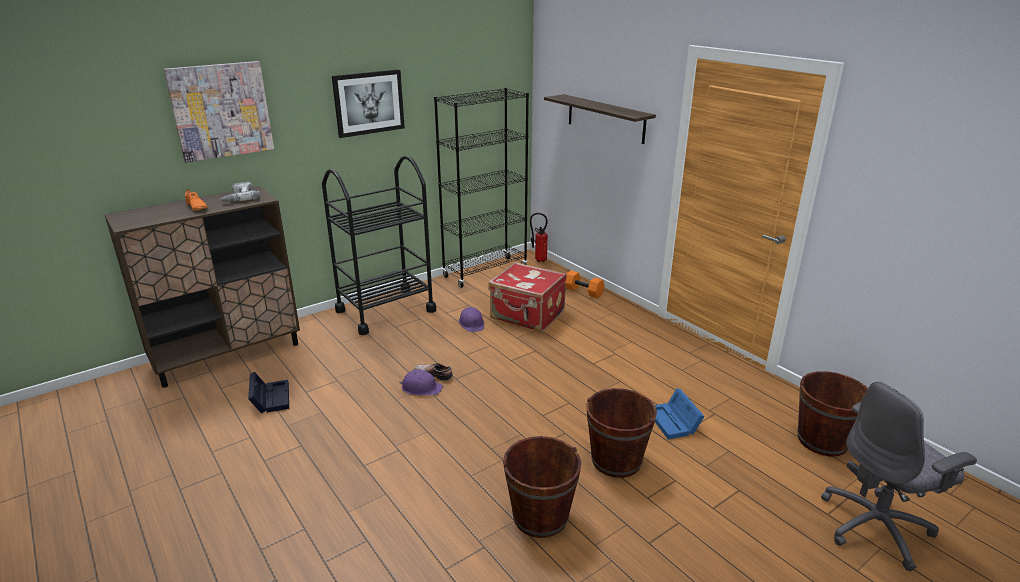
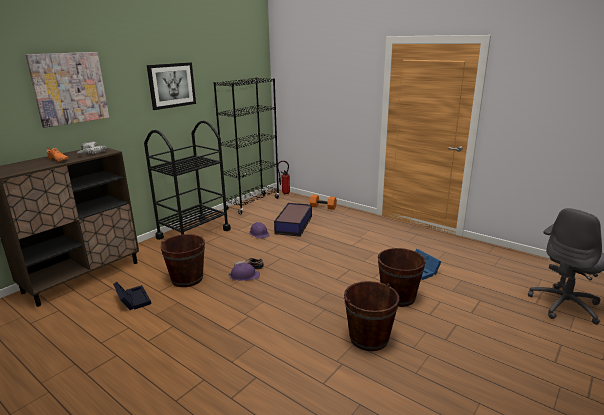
camera: 15 degrees left, 5 degrees down
red suitcase [488,262,567,332] -> storage box [274,203,312,237]
shelf [544,94,656,144] -> none
brown bucket [797,371,868,456] -> brown bucket moved to [161,234,205,287]

